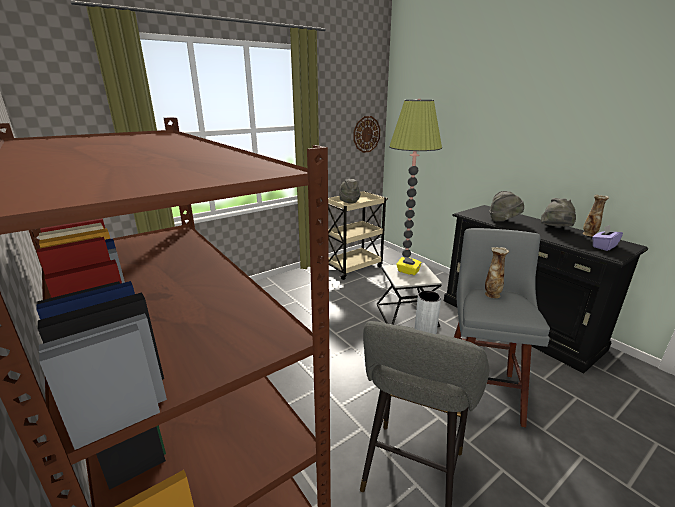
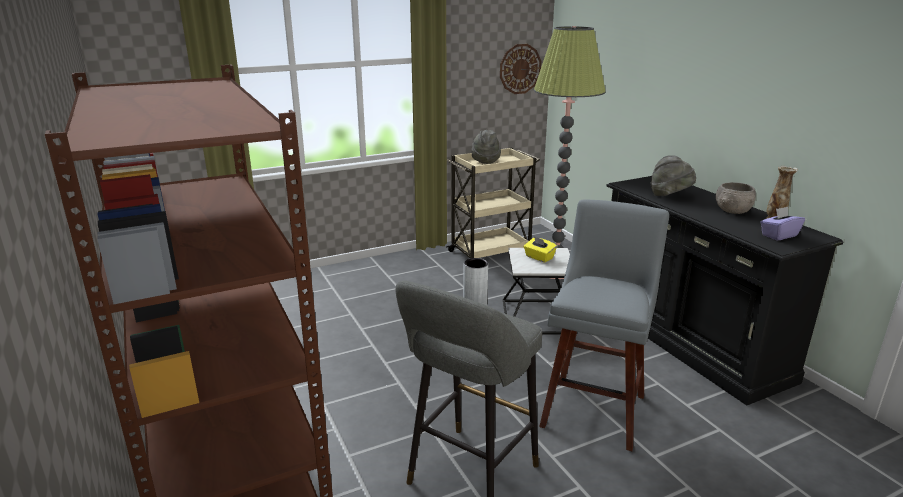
camera: 10 degrees right, 0 degrees up
vase [485,247,509,298] -> none
grey hat [541,198,576,227] -> grey bowl [716,182,756,214]

